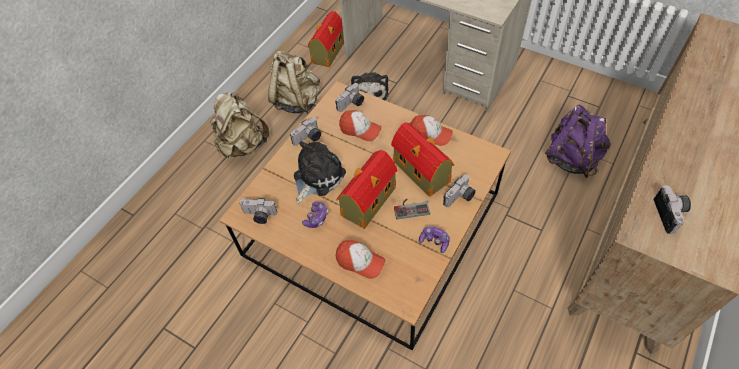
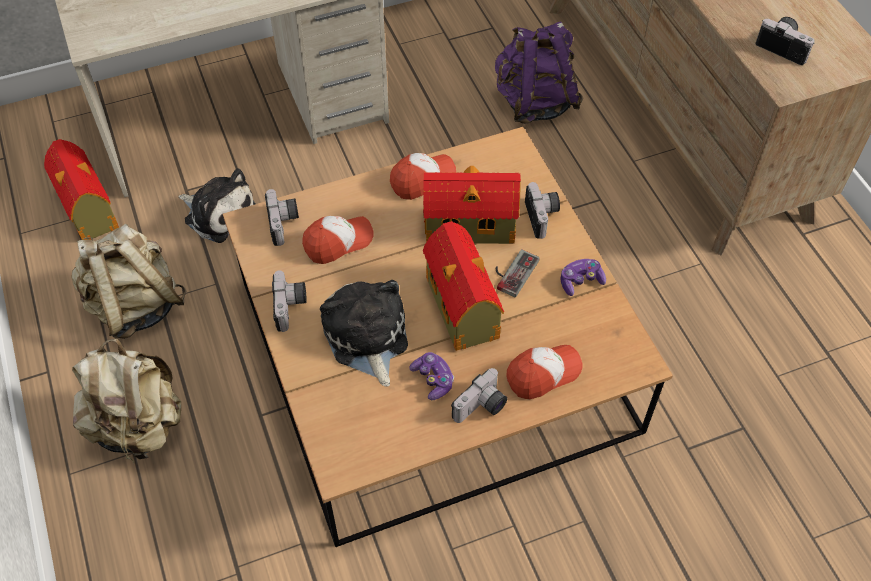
camera: 55 degrees left, 0 degrees up
camera [239,198,277,224] -> camera moved to [451,368,508,423]

